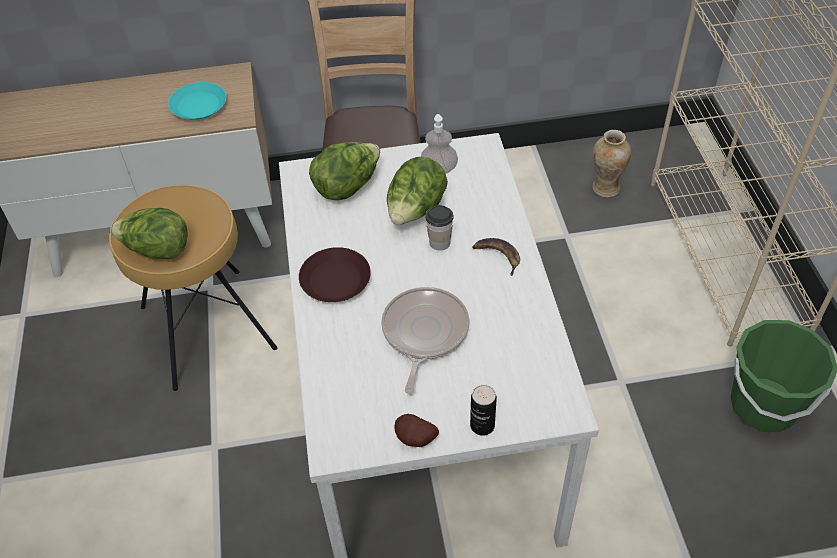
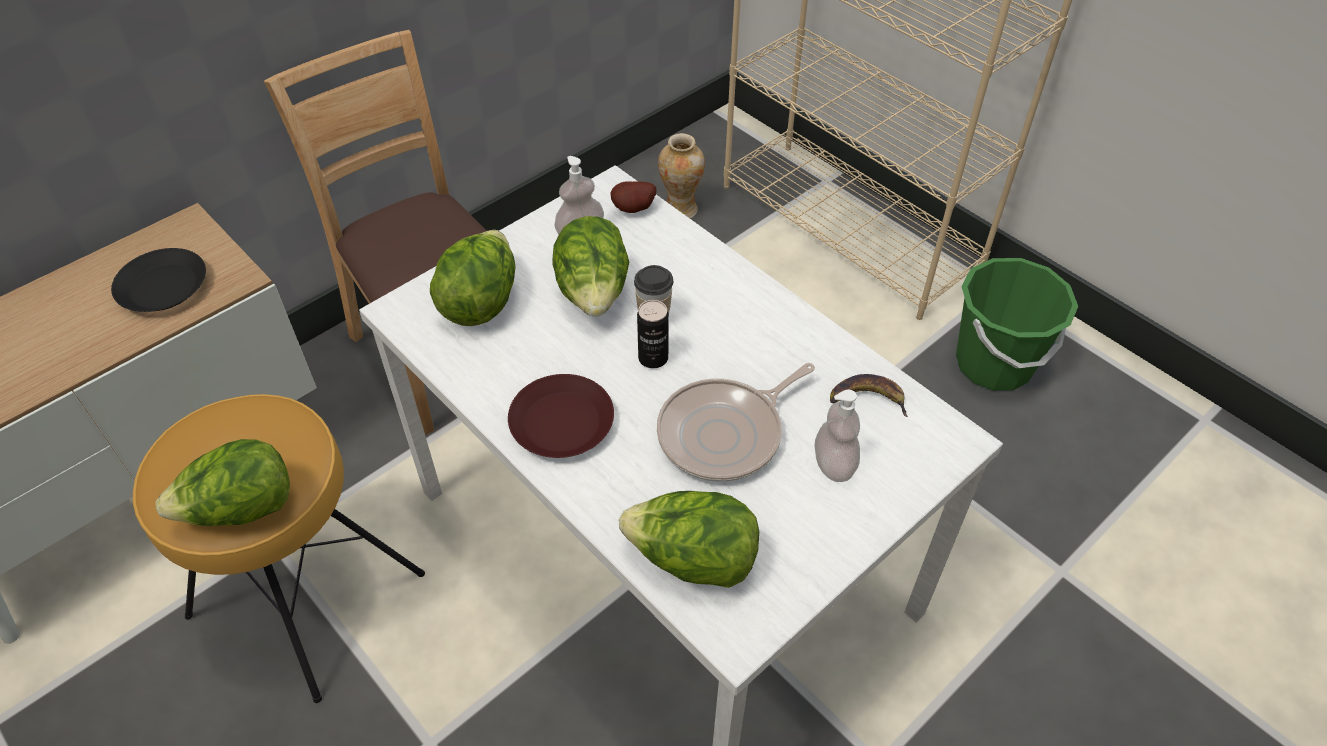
camera: 35 degrees left, 0 degrees up
turquoise plate [168,82,226,120] -> black plate [111,248,206,312]
frying pan [381,287,469,394] -> frying pan turned 105 degrees counterclockwise [657,363,815,482]
potato [394,414,439,447] -> potato moved to [610,181,656,213]
can [470,385,497,436] -> can moved to [637,300,669,368]
banana [472,238,520,276] -> banana moved to [830,374,908,417]
none -> lettuce [619,491,759,588]
none -> soap dispenser [815,390,860,482]

